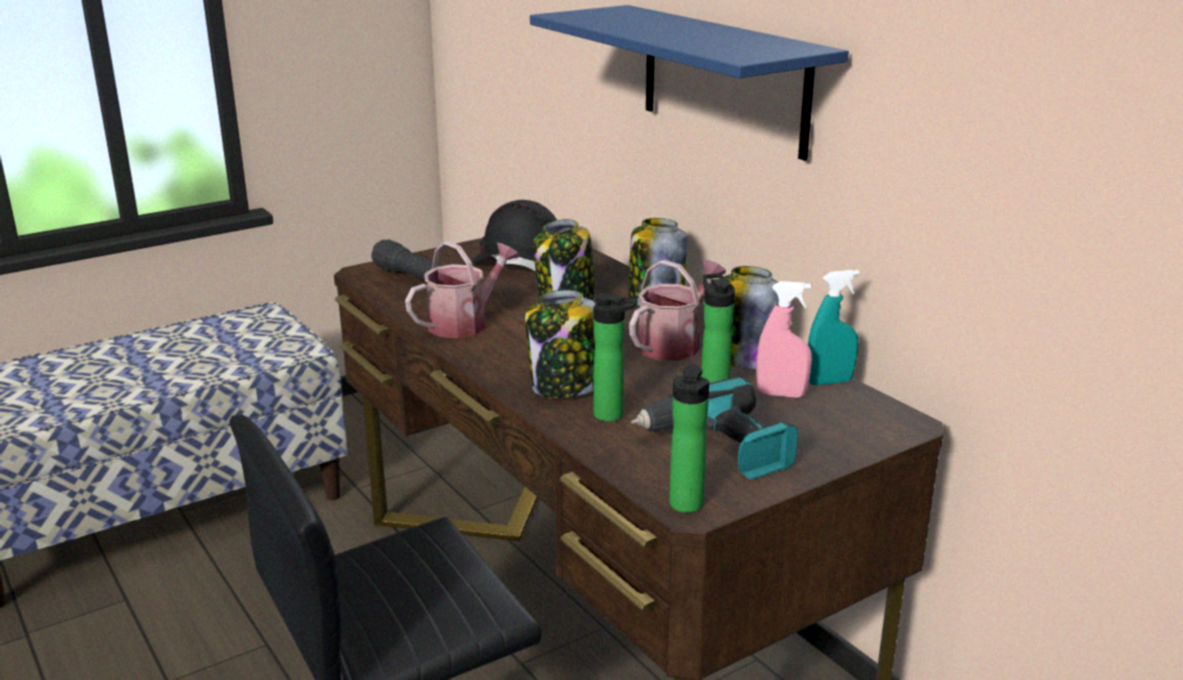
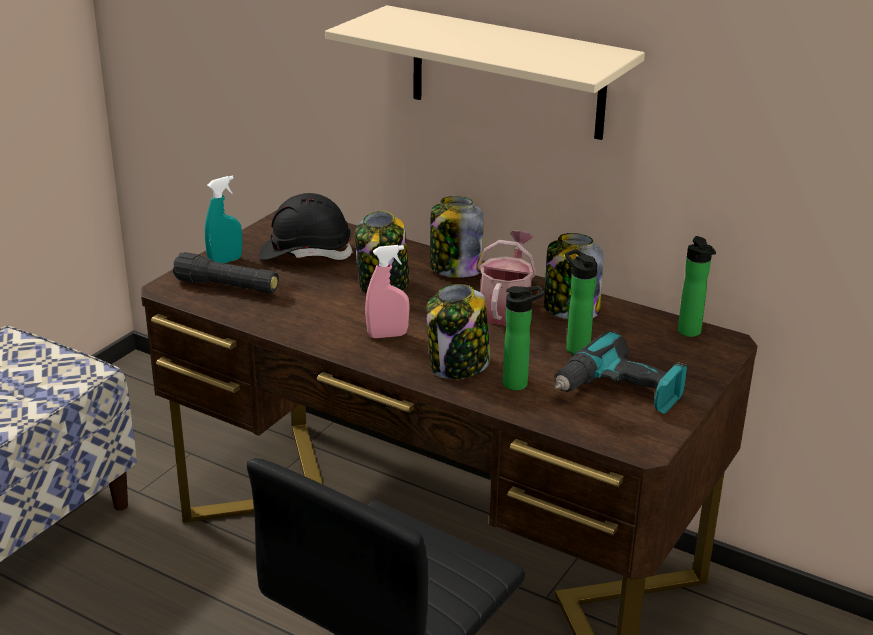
camera: 25 degrees left, 5 degrees up
watering can [405,241,520,338] -> none
blue shelf [530,5,849,161] -> beige shelf [325,5,645,140]
bottle [669,364,709,513] -> bottle moved to [678,236,716,337]
pink spray bottle [756,281,812,398] -> pink spray bottle moved to [365,245,410,338]
turquoise spray bottle [808,270,860,385] -> turquoise spray bottle moved to [205,176,242,263]

